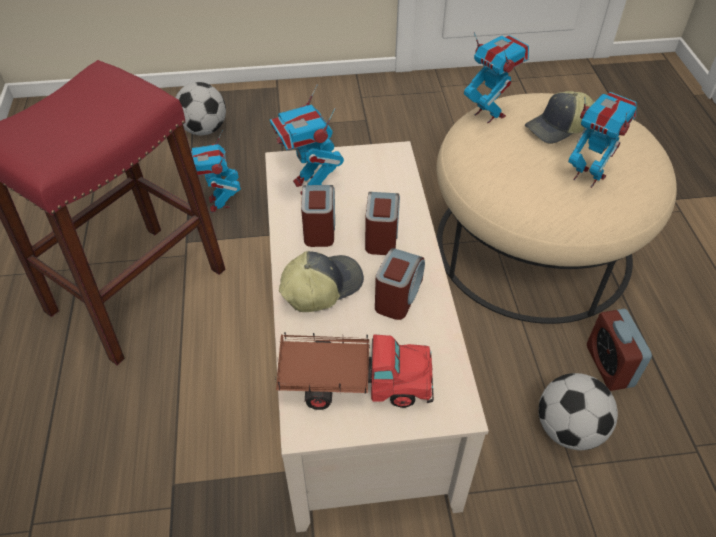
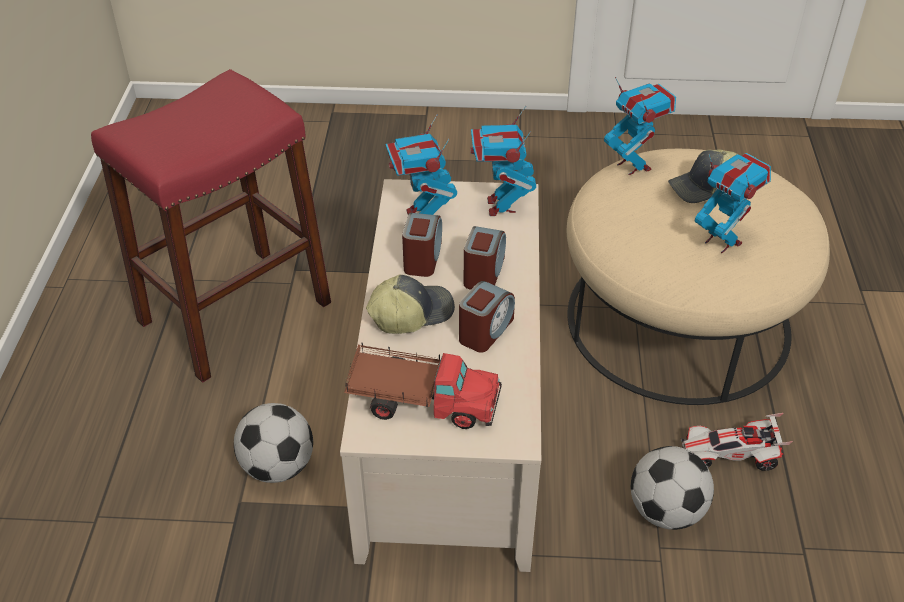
camera: 10 degrees right, 5 degrees down
football [175,82,226,135] -> football moved to [234,403,313,483]
toy robot [191,130,241,212] -> toy robot moved to [471,106,536,216]
alarm clock [587,309,652,391] -> toy car [681,413,793,471]

